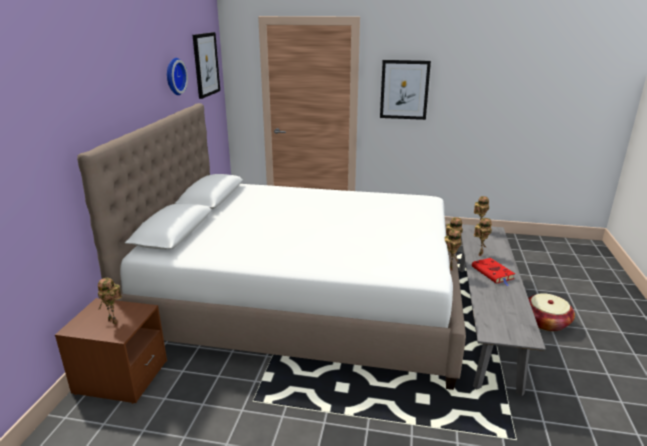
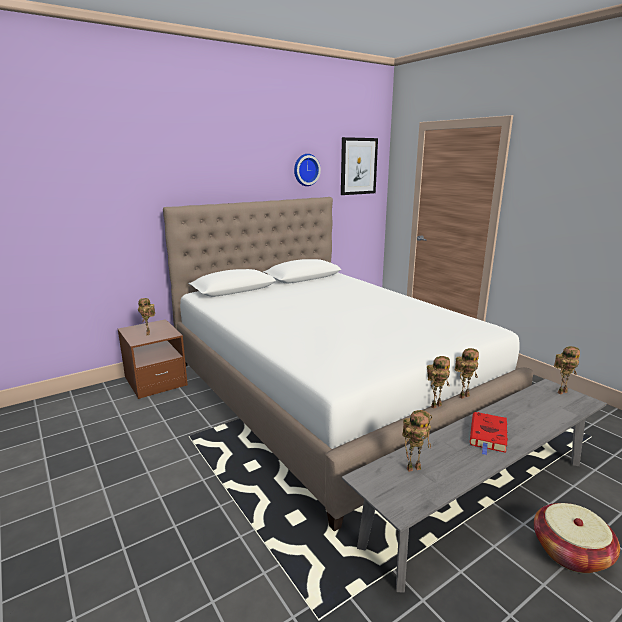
camera: 45 degrees right, 5 degrees down
picture [380,60,431,120] -> none
toy robot [474,218,492,256] -> toy robot moved to [402,410,432,472]

